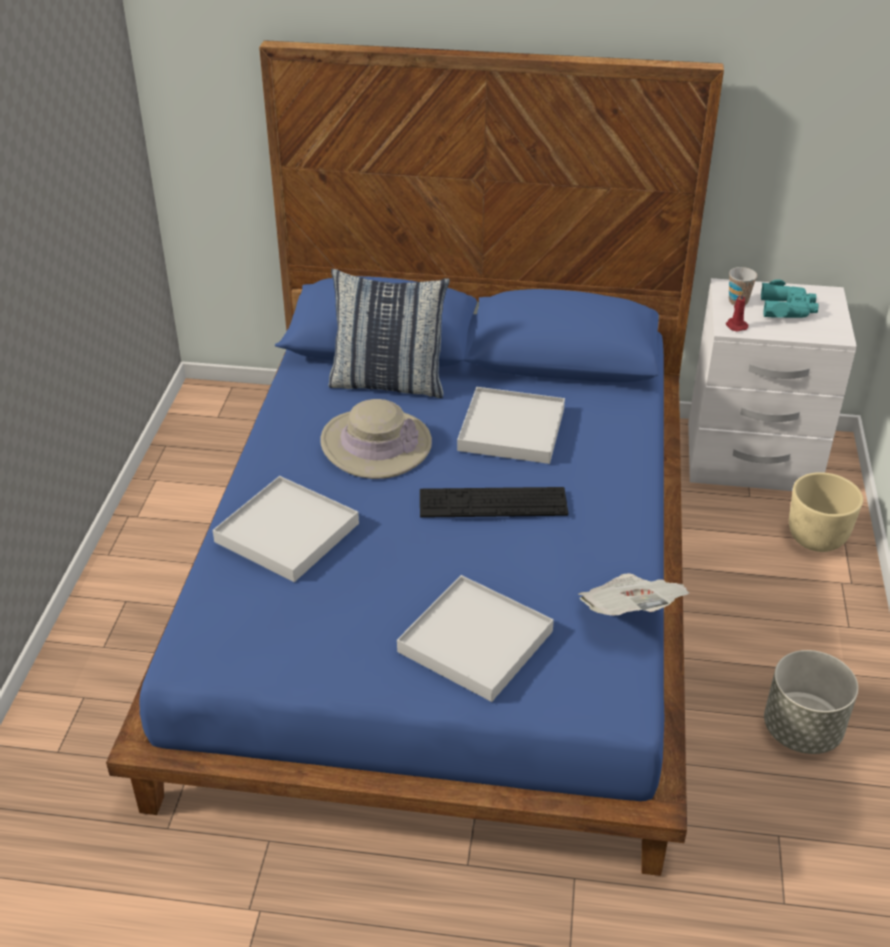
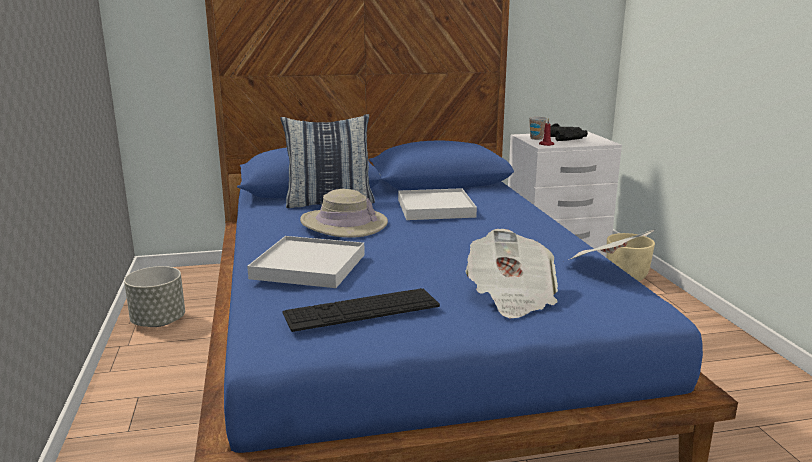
camera: 20 degrees left, 20 degrees down
white tray [397,575,554,702] -> newspaper [466,229,558,319]
keyboard [420,487,568,518] -> keyboard moved to [282,288,440,332]
turquoise binoculars [761,279,819,318] -> black binoculars [551,123,588,141]
grey planter [764,650,858,754] -> grey planter moved to [124,266,185,327]

